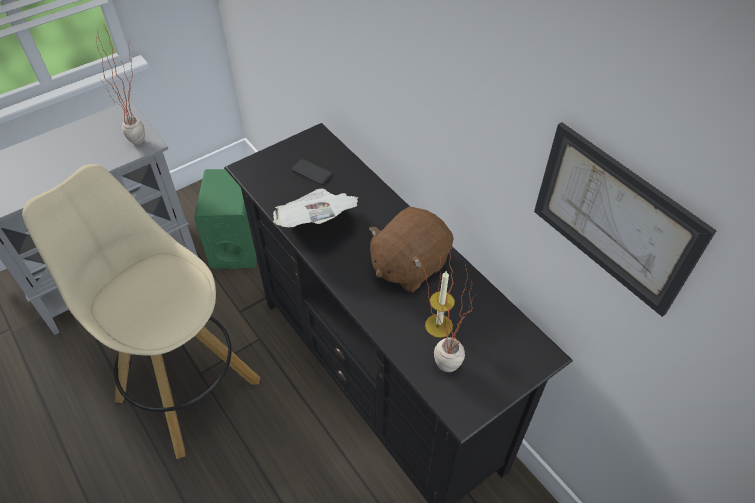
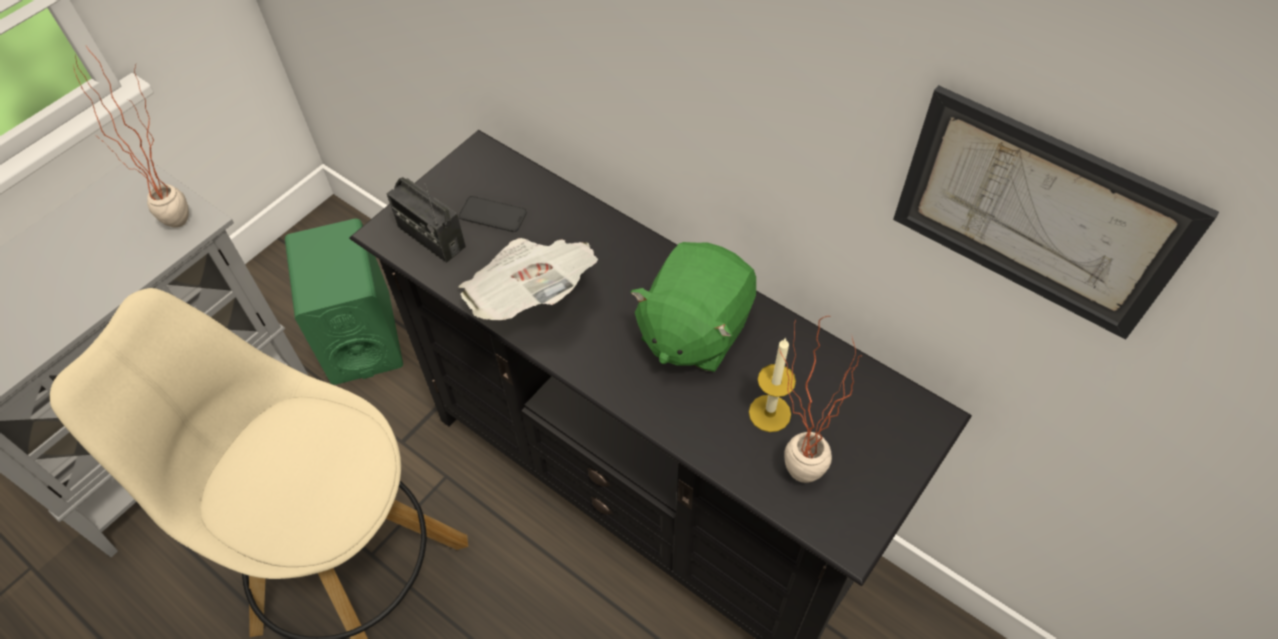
camera: 15 degrees left, 5 degrees up
brown plush toy [369,207,454,292] -> green plush toy [630,242,756,372]
none -> radio [387,177,466,263]

